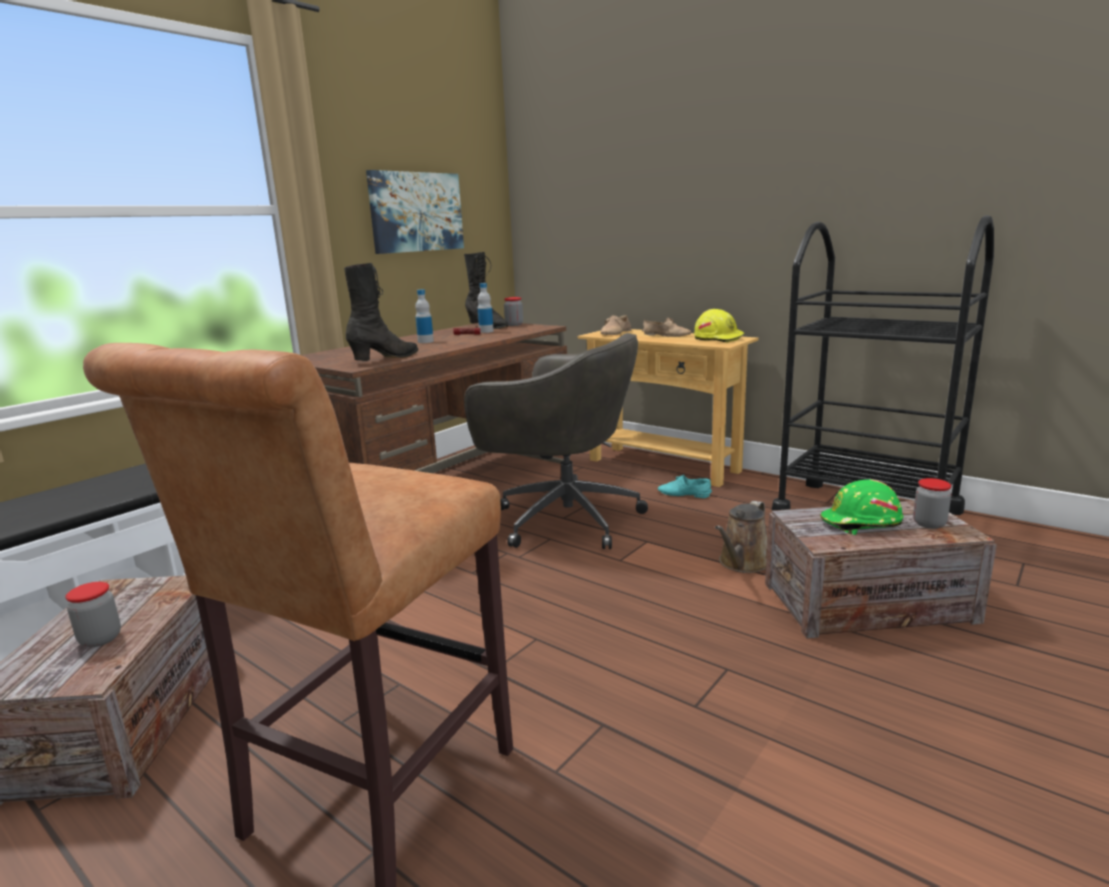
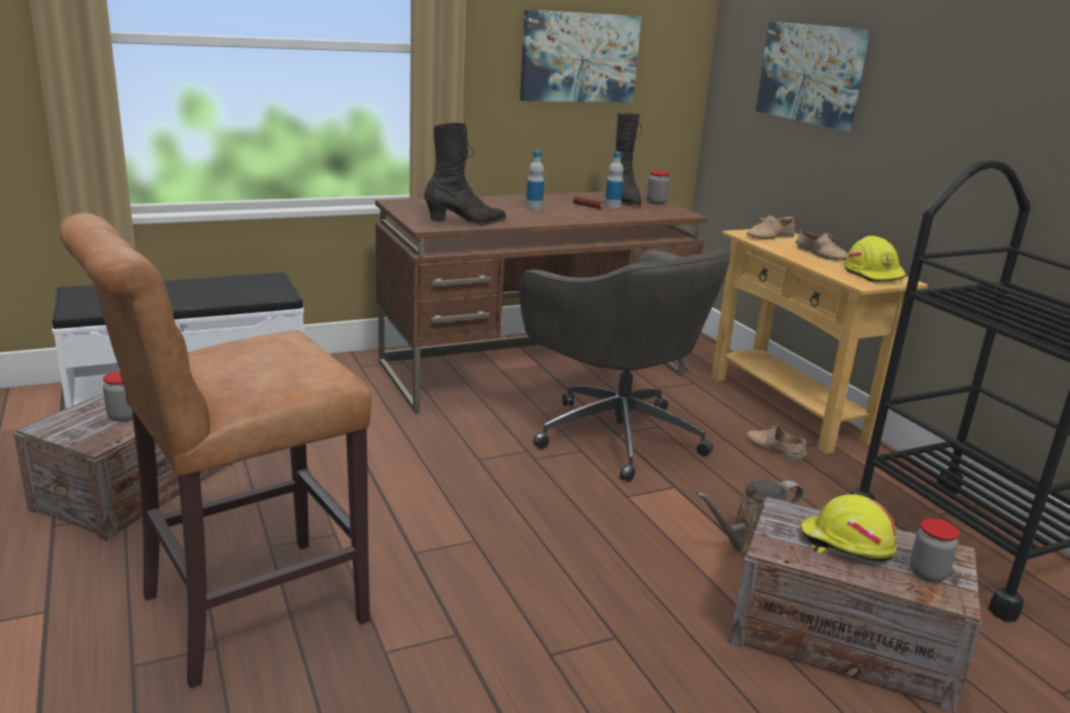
camera: 25 degrees right, 5 degrees up
turquoise shoe [658,474,712,498] -> beige shoe [747,426,806,461]
green hard hat [820,480,904,535] -> yellow hard hat [800,494,897,561]
none -> picture [756,21,870,131]

